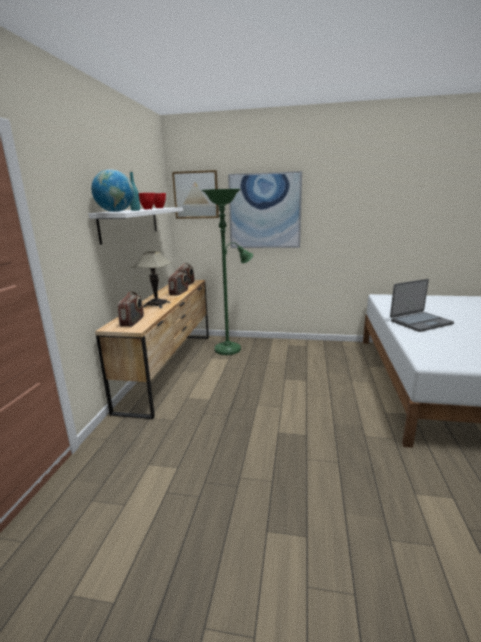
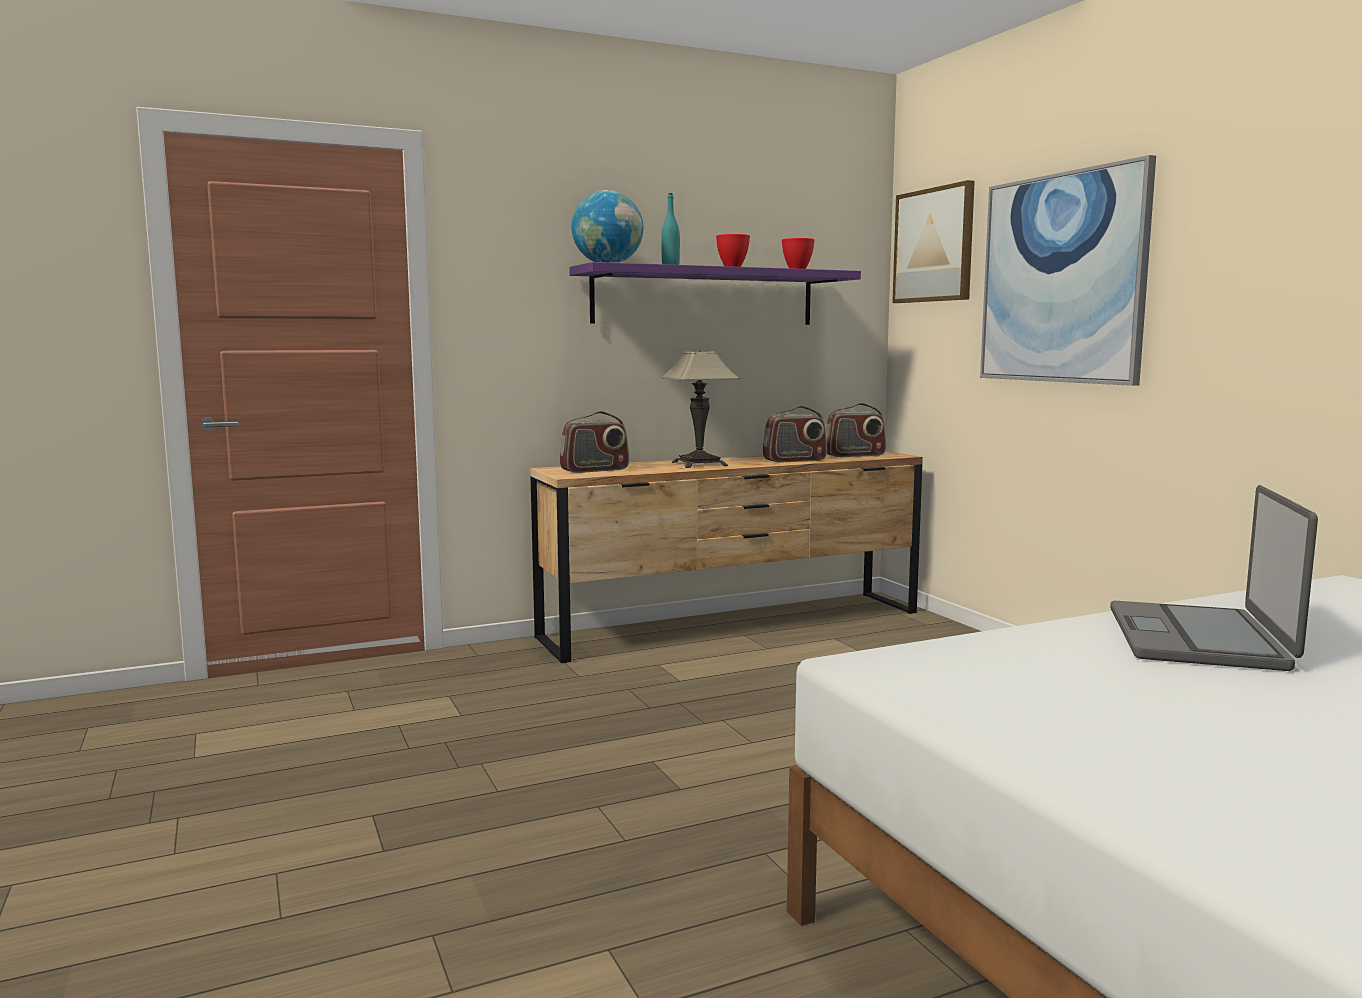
camera: 55 degrees right, 10 degrees down
white shelf [89,207,183,245] -> purple shelf [569,262,861,325]
green floor lamp [201,189,253,355] -> none
laptop [390,279,454,332] -> laptop turned 75 degrees clockwise [1110,485,1318,671]

